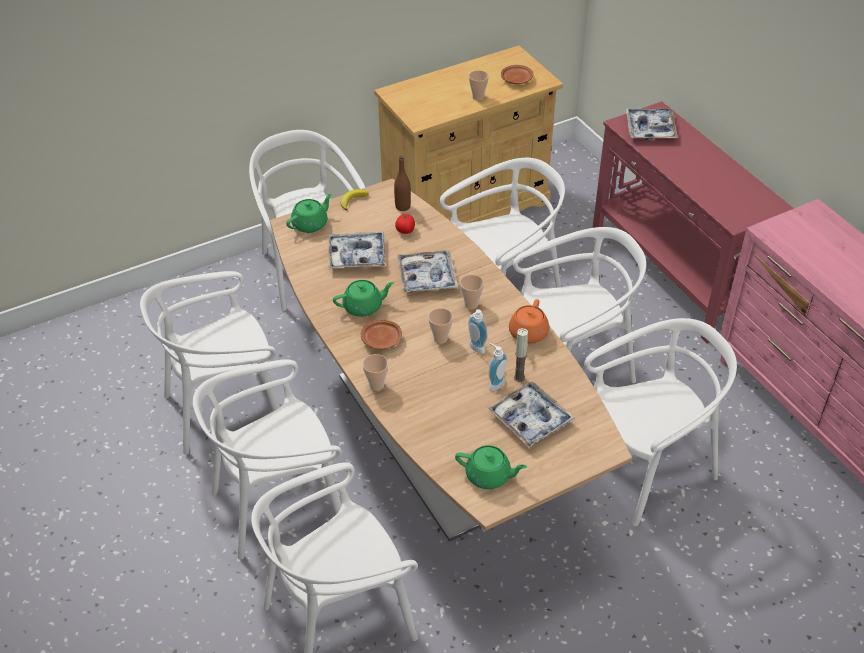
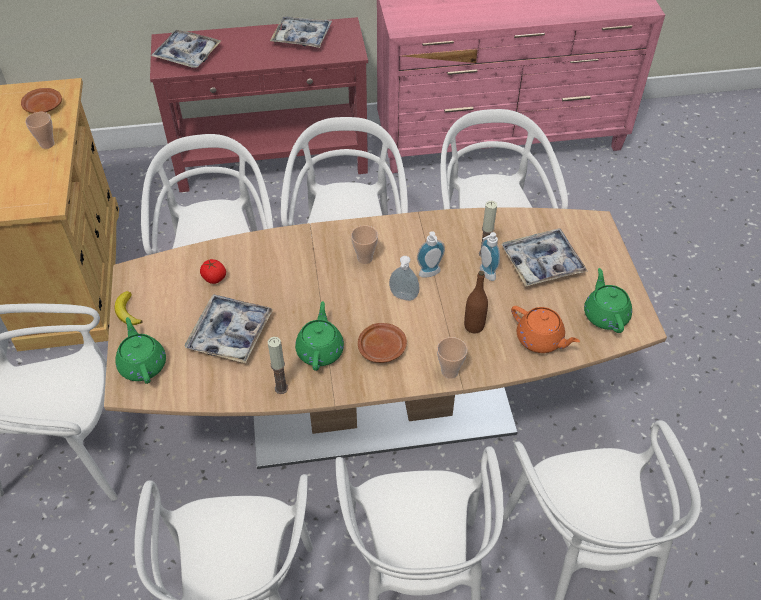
camera: 70 degrees left, 5 degrees up
brown bottle [394,156,411,211] -> brown bottle moved to [464,271,488,333]
tray [397,250,458,293] -> tray moved to [270,16,332,48]
cup [428,308,453,344] -> soap dispenser [389,256,419,301]
green teapot [455,445,527,489] -> green teapot turned 45 degrees counterclockwise [584,268,632,333]
orange teapot [509,299,549,343] -> orange teapot moved to [511,306,580,353]
none -> candle [268,337,288,394]

